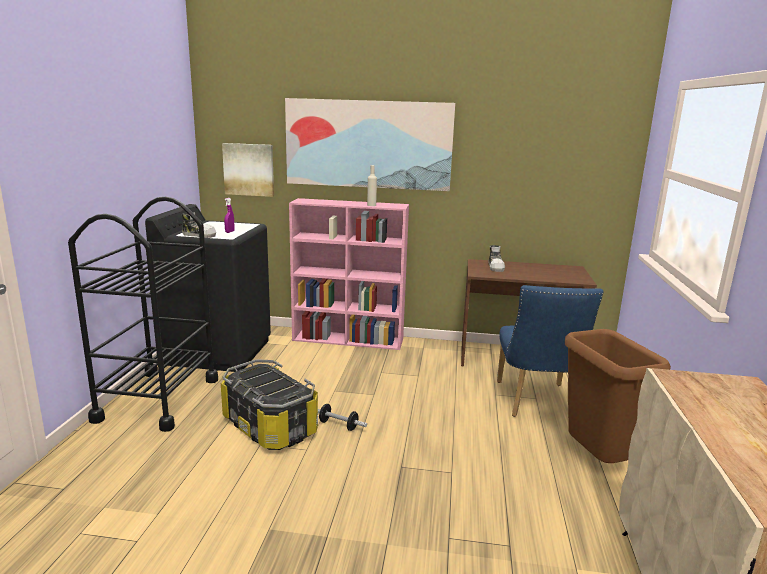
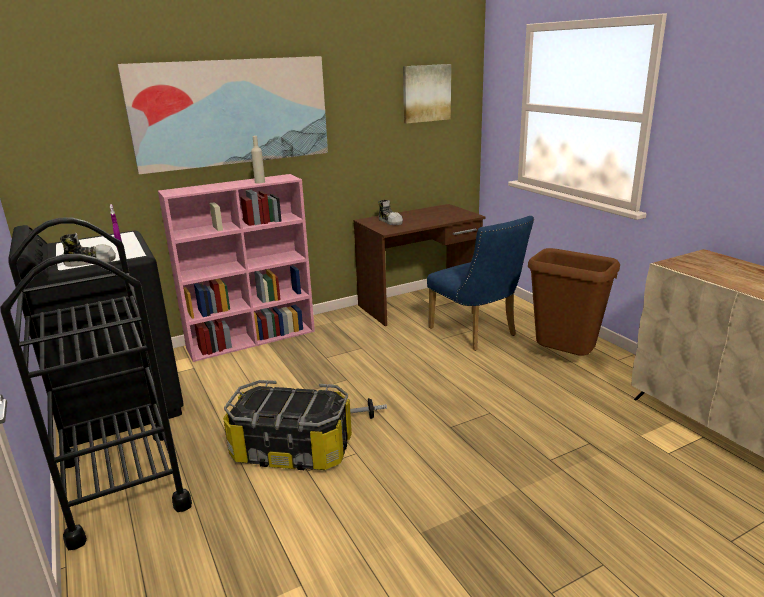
camera: 35 degrees left, 5 degrees up
picture [222,143,274,197] -> picture moved to [403,64,451,124]

